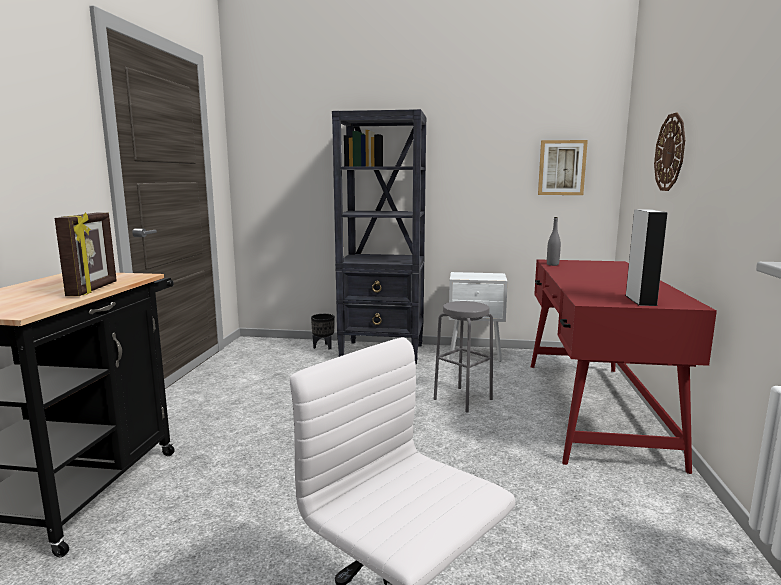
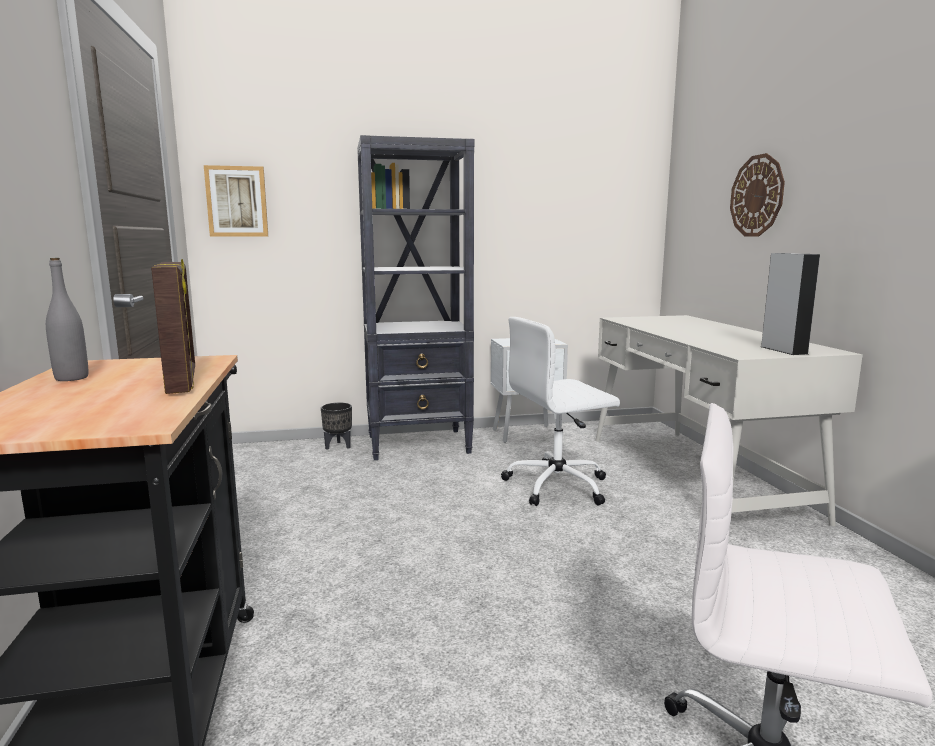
camera: 20 degrees left, 0 degrees up
grey stool [434,301,493,412] -> white office chair [501,317,620,506]
red desk [531,259,717,474] -> white desk [595,315,863,526]
picture [538,140,588,195] -> picture moved to [204,165,268,236]
grey bottle [547,217,561,266] -> grey bottle moved to [46,258,88,381]

